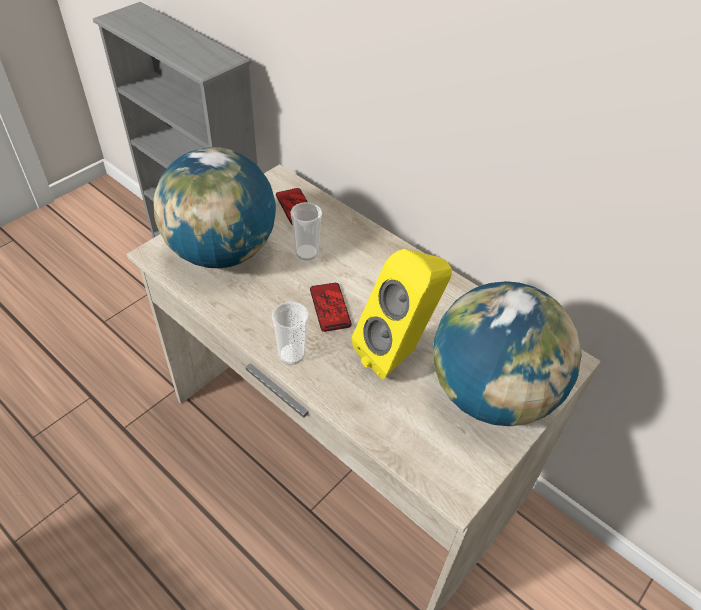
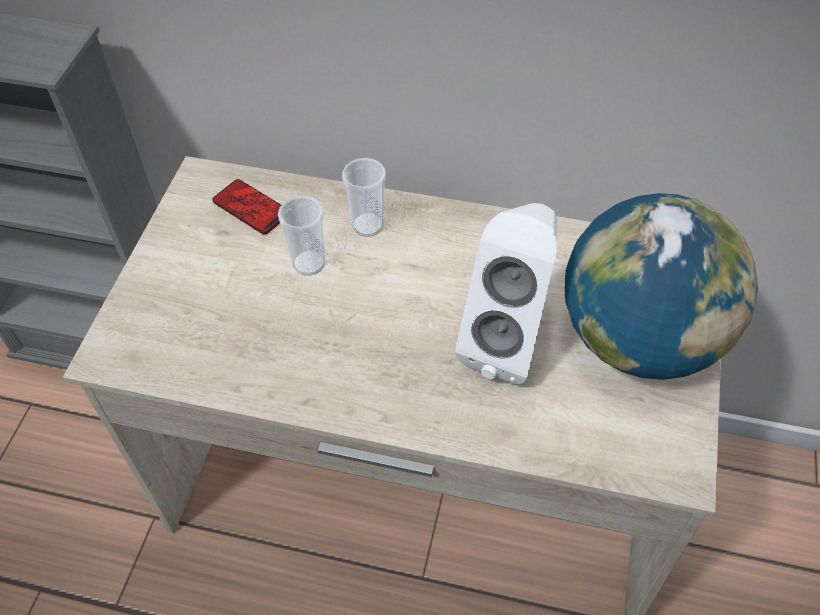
camera: 25 degrees left, 5 degrees up
globe [153,147,276,268] -> none
cup [272,301,309,365] -> cup moved to [342,158,386,237]
phone [310,283,352,332] -> none
yellow speaker [351,249,452,380] -> white speaker [455,203,557,384]

